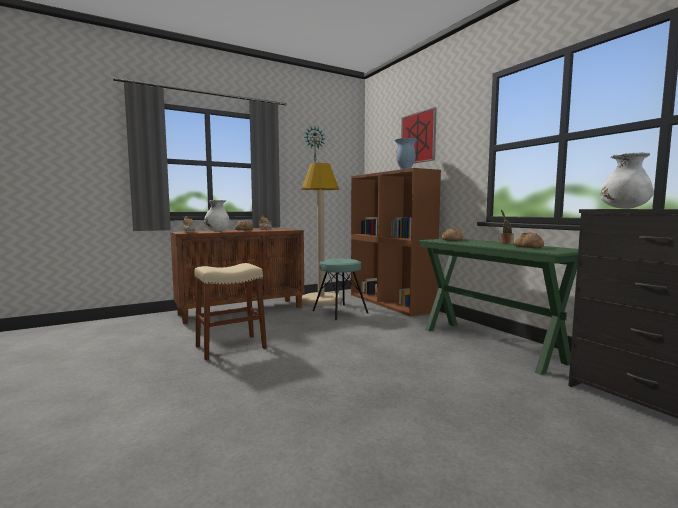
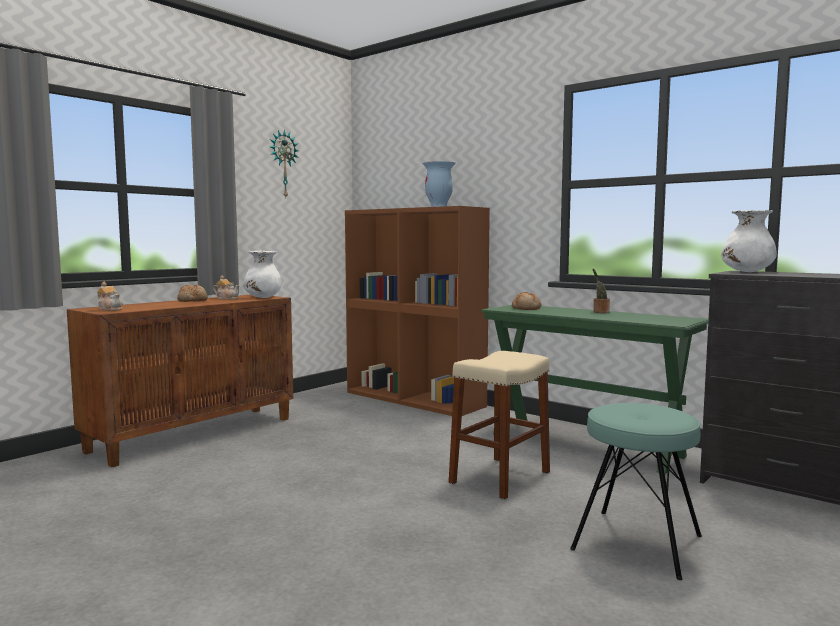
camera: 20 degrees left, 0 degrees up
beige stool [195,263,267,360] -> beige stool moved to [449,351,550,499]
white vase [204,200,230,231] -> white vase moved to [243,251,282,298]
beige floor lamp [302,163,341,306] -> none
turquoise stool [313,259,368,320] -> turquoise stool moved to [570,403,702,580]
picture [401,107,437,163] -> none
bread [515,232,544,248] -> none

